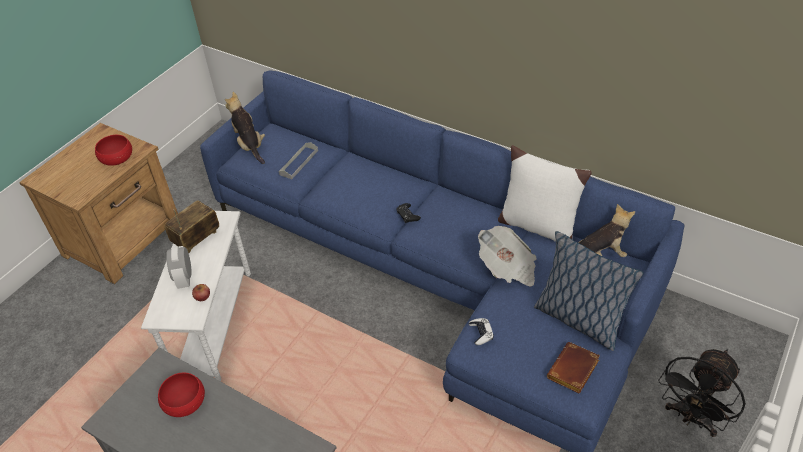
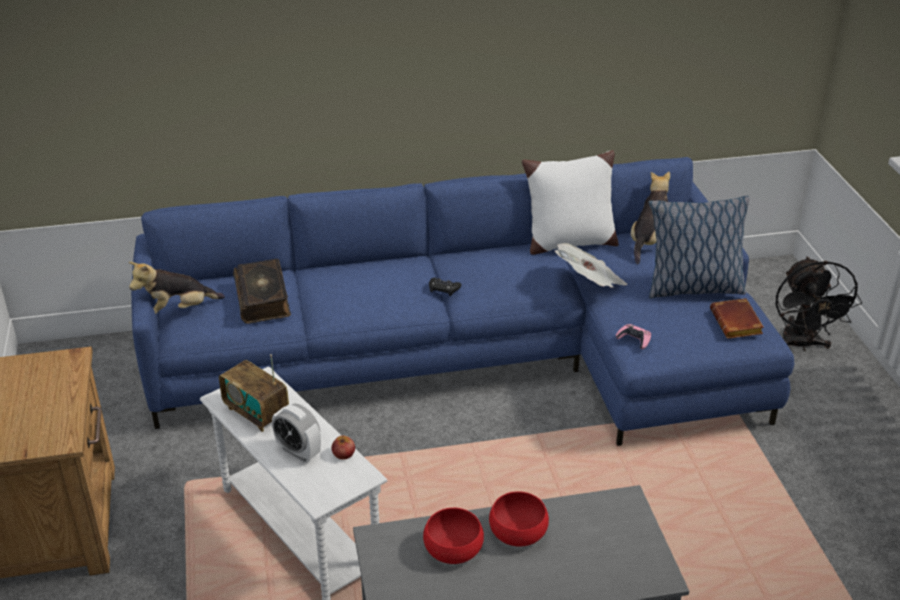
camera: 45 degrees left, 10 degrees down
red bowl [95,135,132,166] -> red bowl moved to [489,491,549,547]
radio [164,200,219,253] -> radio turned 45 degrees counterclockwise [219,354,289,432]
plush toy [225,92,265,164] -> plush toy turned 45 degrees counterclockwise [129,262,225,314]
grey tray [279,142,318,179] -> book [233,259,291,324]
white game controller [469,318,494,345] -> pink game controller [616,324,651,349]

